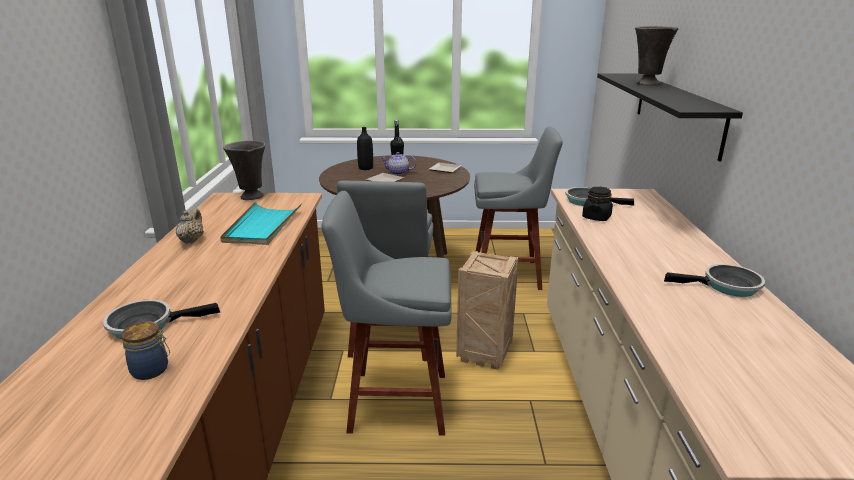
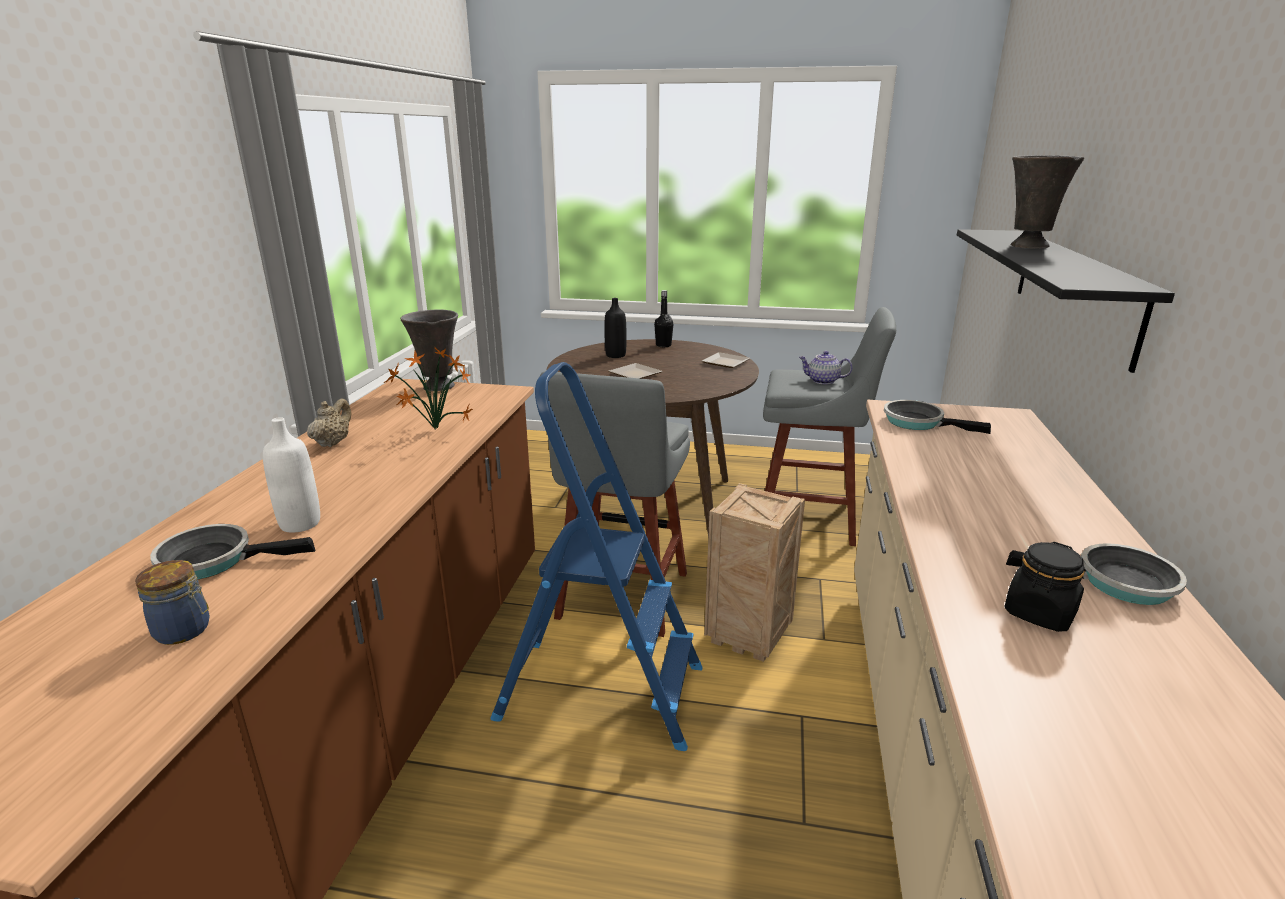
camera: 10 degrees right, 0 degrees up
turquoise tray [220,201,302,245] -> potted plant [383,346,473,429]
grey stool [321,191,452,436] -> blue step ladder [490,362,703,751]
teapot [381,152,416,175] -> teapot moved to [799,351,852,384]
black jar [582,187,613,221] -> black jar moved to [1005,542,1085,632]
none -> white bottle [263,417,320,532]

